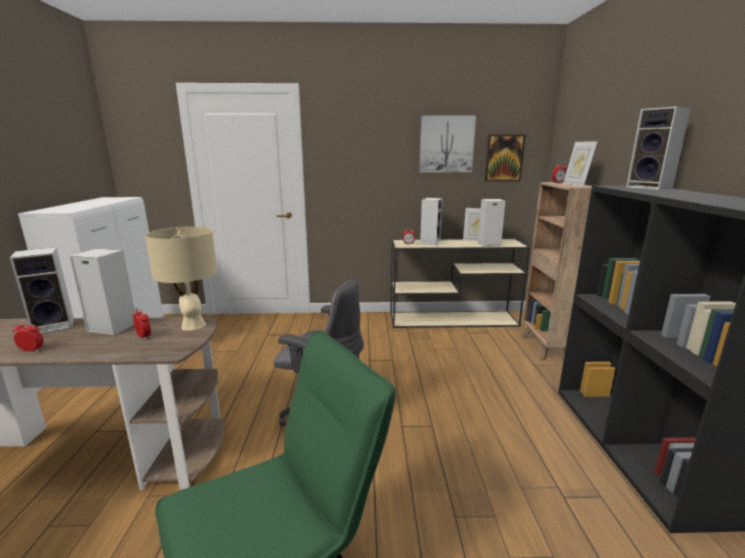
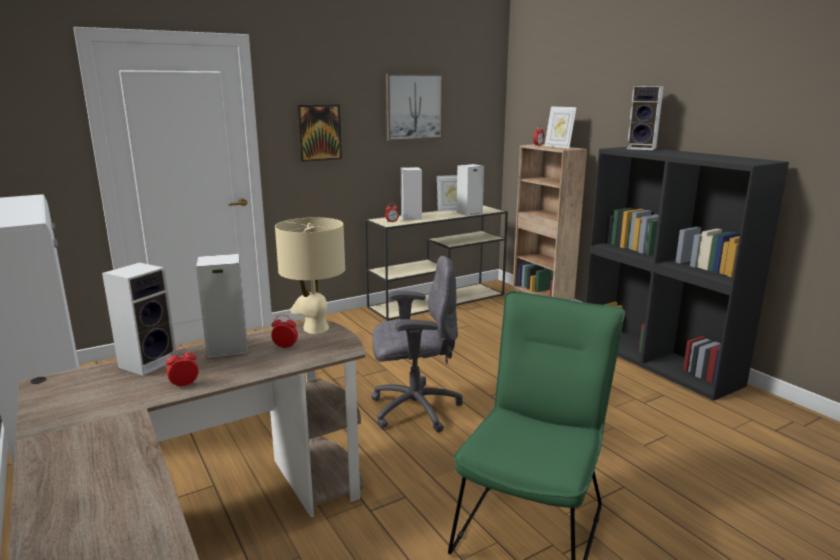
camera: 30 degrees left, 0 degrees up
picture [485,135,526,181] -> picture moved to [297,104,342,162]

